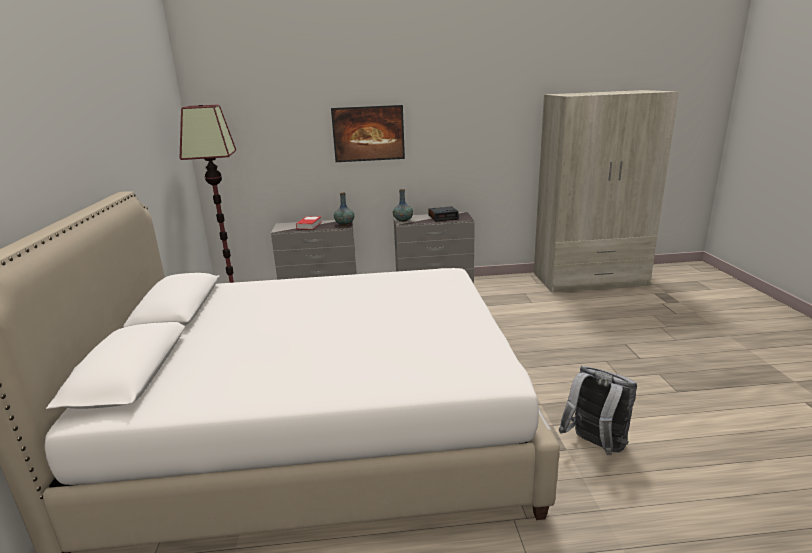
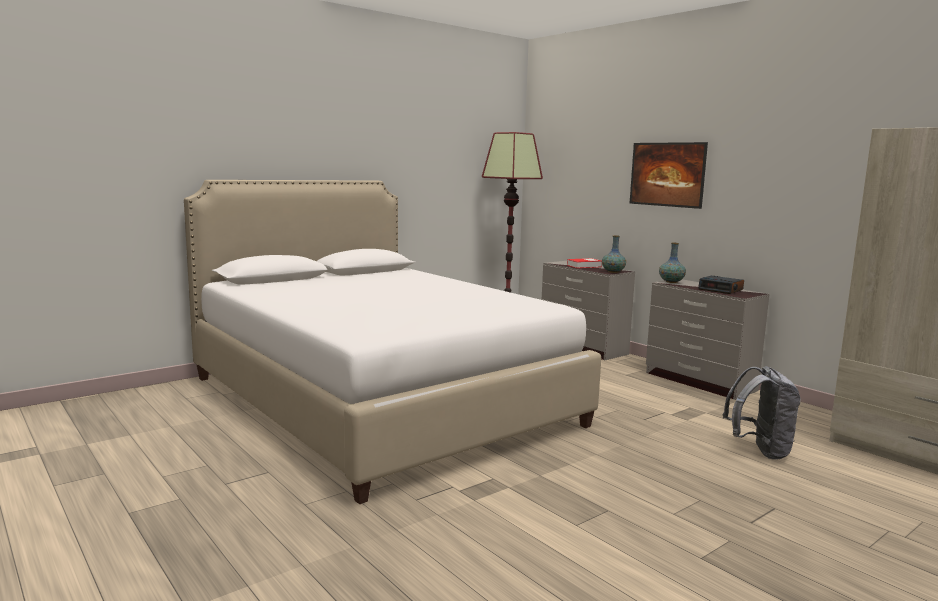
camera: 55 degrees right, 10 degrees down
grey backpack [559,366,637,455] -> grey backpack moved to [723,366,801,460]

